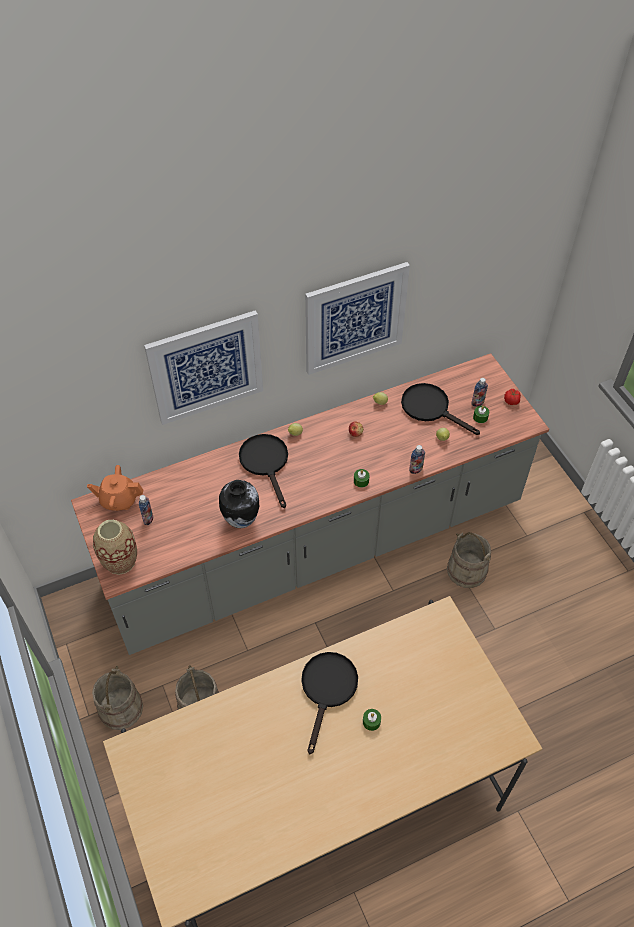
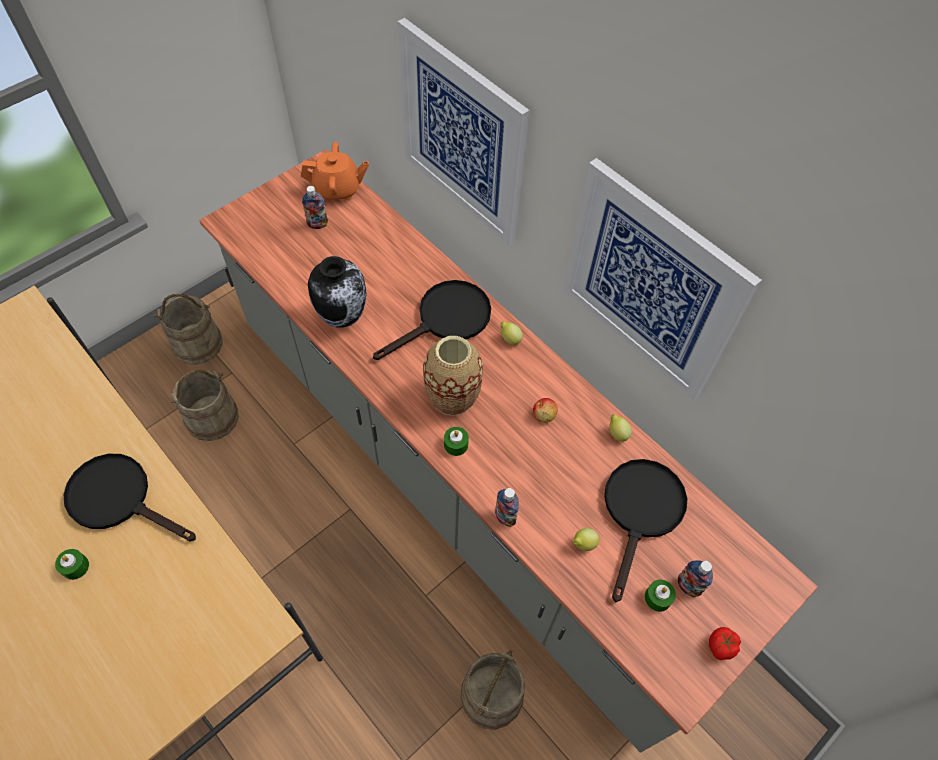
camera: 70 degrees right, 5 degrees up
orange teapot [87,465,143,511] -> orange teapot turned 105 degrees clockwise [301,142,369,200]
vase [93,520,137,575] -> vase moved to [423,336,483,416]
black frying pan [301,652,358,754] -> black frying pan turned 150 degrees counterclockwise [64,454,196,541]

